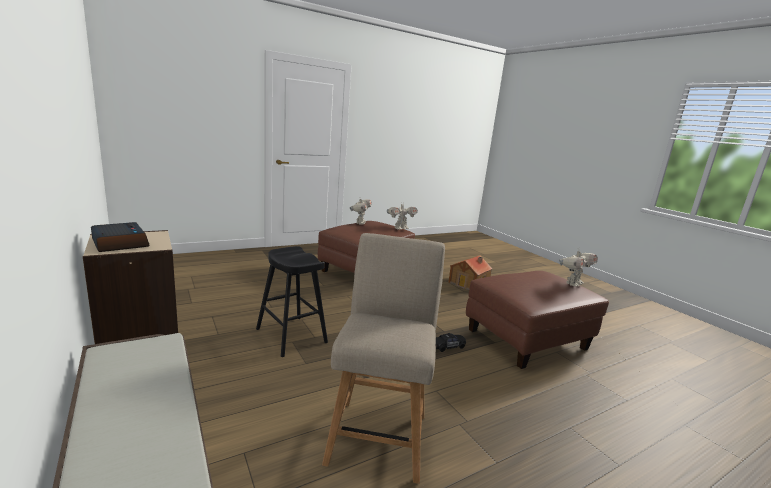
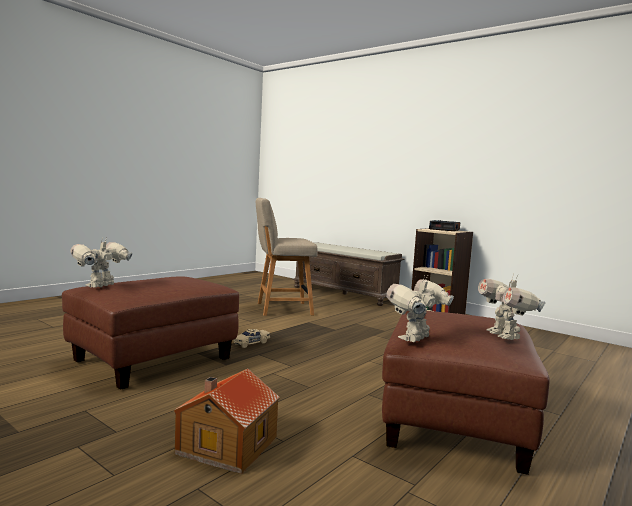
camera: 160 degrees right, 10 degrees down
black stool [256,246,328,357] -> none
beige chair [322,233,445,484] -> beige chair turned 90 degrees clockwise [256,198,318,316]
black toy car [436,333,466,352] -> beige toy car [234,329,270,348]

